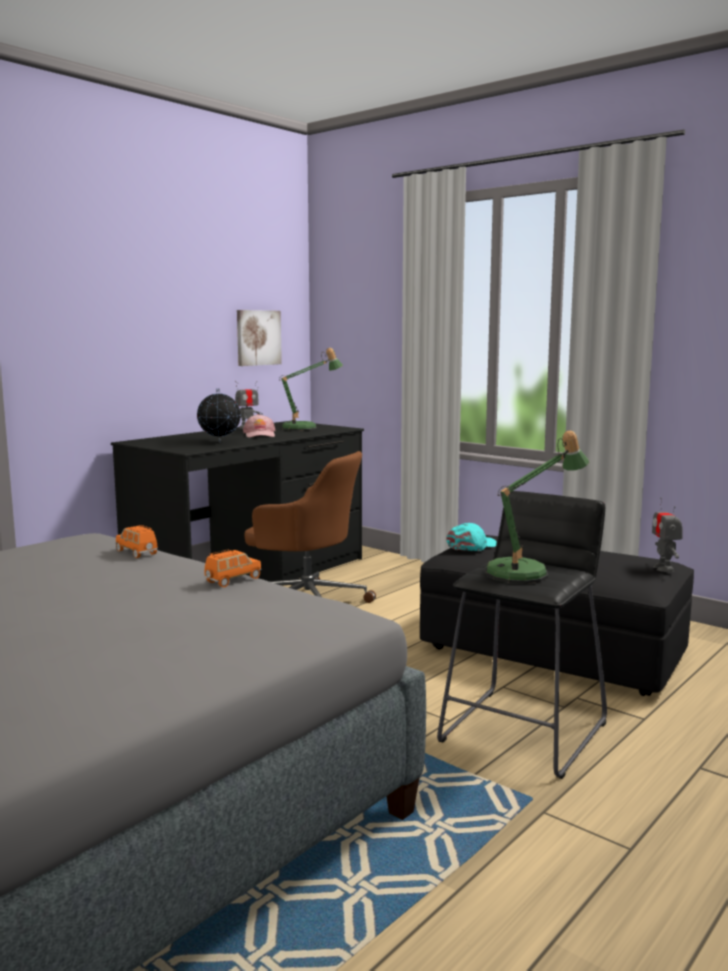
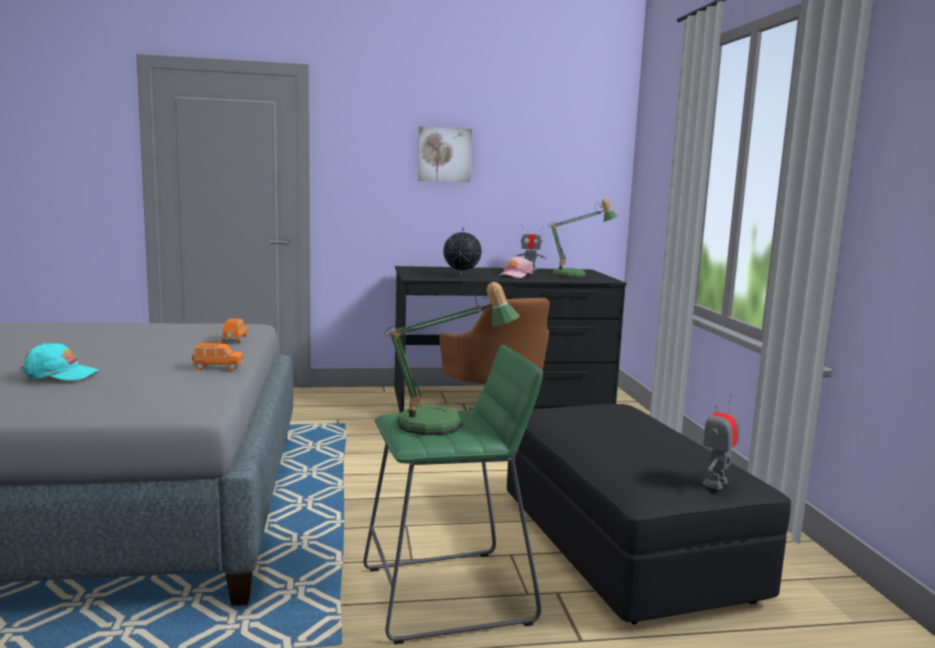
camera: 40 degrees right, 0 degrees up
picture [237,310,282,366] -> picture moved to [418,126,472,183]
black stool [437,491,607,779] -> green stool [363,345,543,644]
turquoise cap [446,523,497,551] -> turquoise cap moved to [20,343,99,381]

